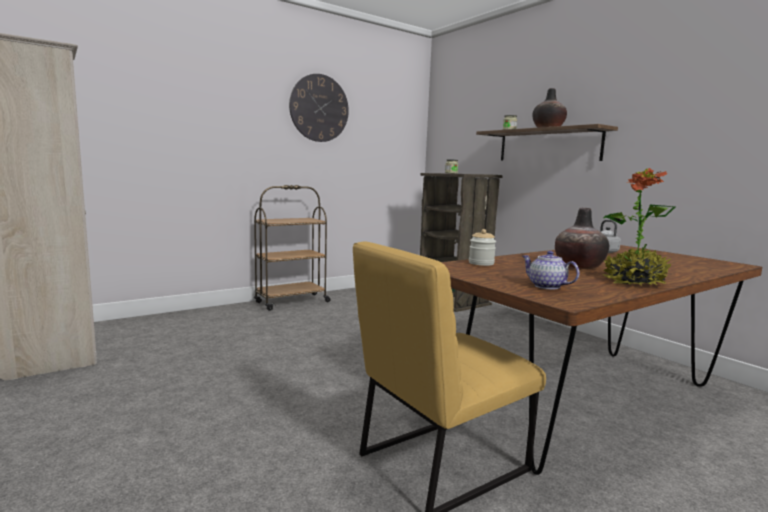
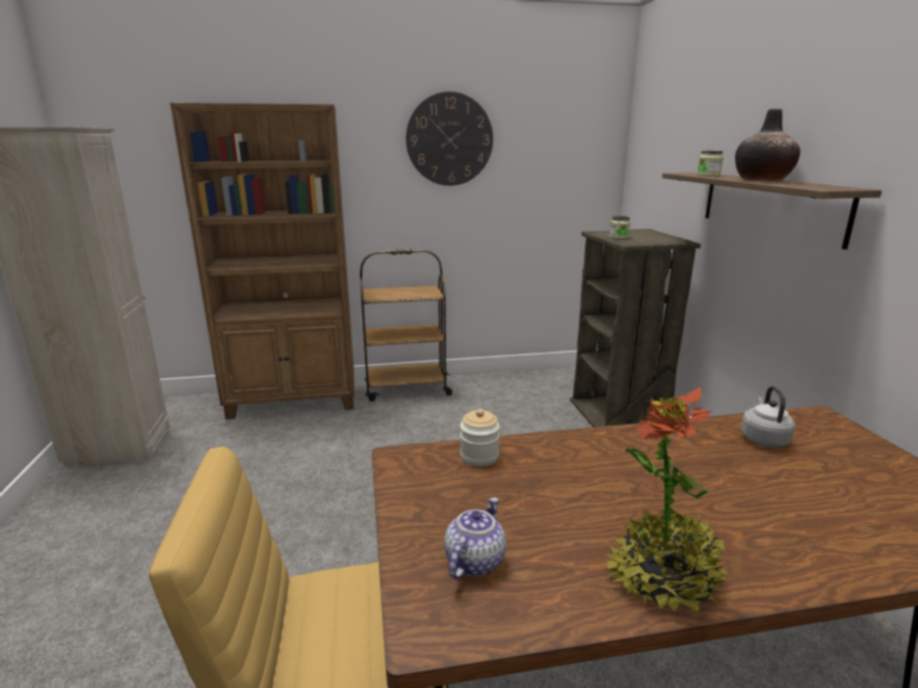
camera: 25 degrees right, 10 degrees up
teapot [522,251,580,289] -> teapot turned 45 degrees clockwise [445,498,506,579]
vase [555,208,609,269] -> none
none -> brown bookcase [170,103,355,419]

